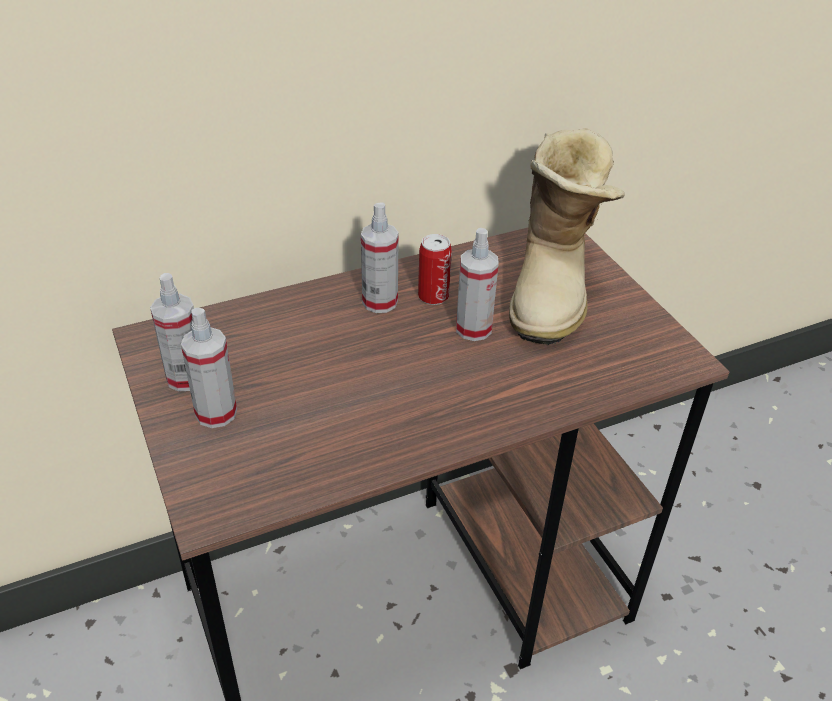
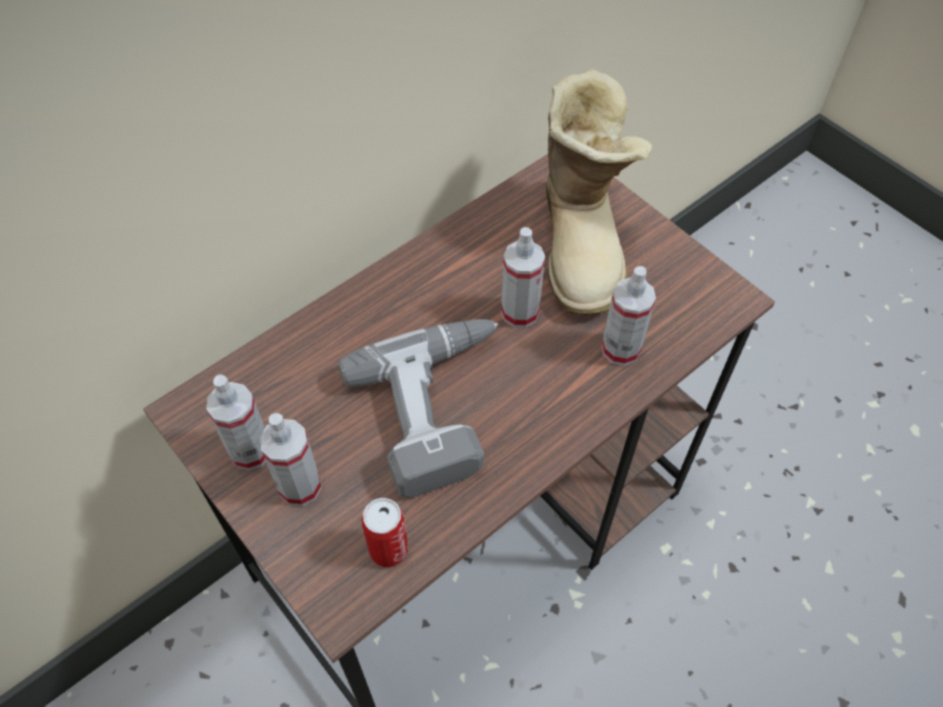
camera: 15 degrees left, 15 degrees up
spray bottle [361,203,399,313] -> spray bottle moved to [602,266,656,366]
can [418,234,452,305] -> can moved to [362,498,408,567]
none -> power drill [338,319,498,498]

